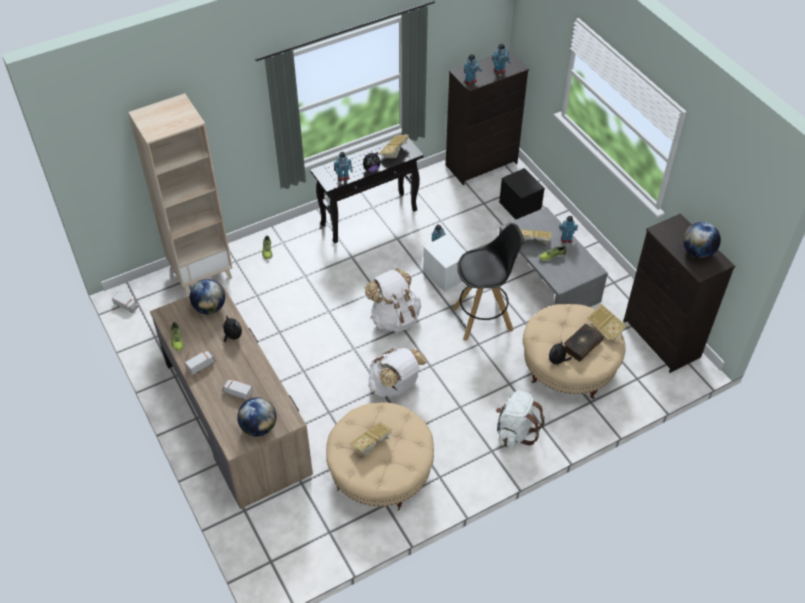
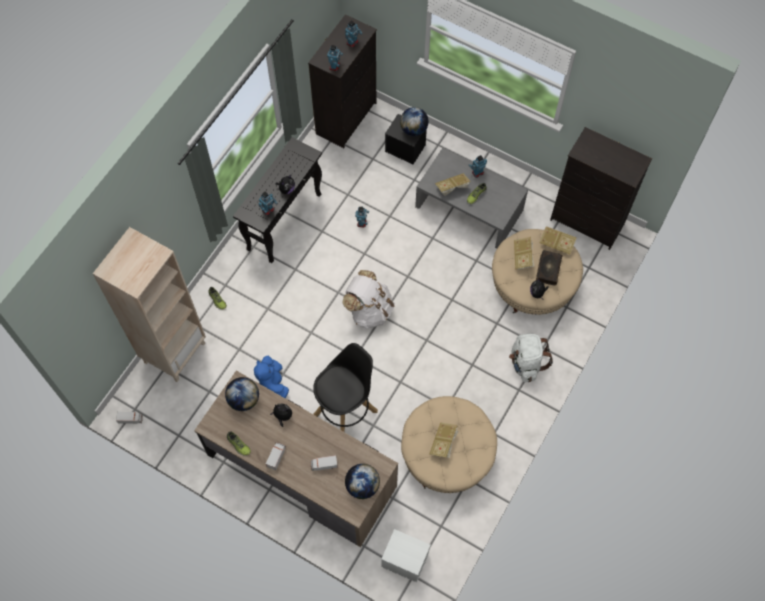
camera: 30 degrees left, 15 degrees up
white backpack [368,348,427,397] -> none
book [379,135,410,158] -> book moved to [514,237,534,270]
white storage box [423,234,466,292] -> white storage box moved to [381,529,430,583]
black stool [452,223,524,341] -> black stool moved to [313,343,378,432]
globe [683,222,721,258] -> globe moved to [400,107,429,136]
none -> blue plush toy [254,356,289,398]

